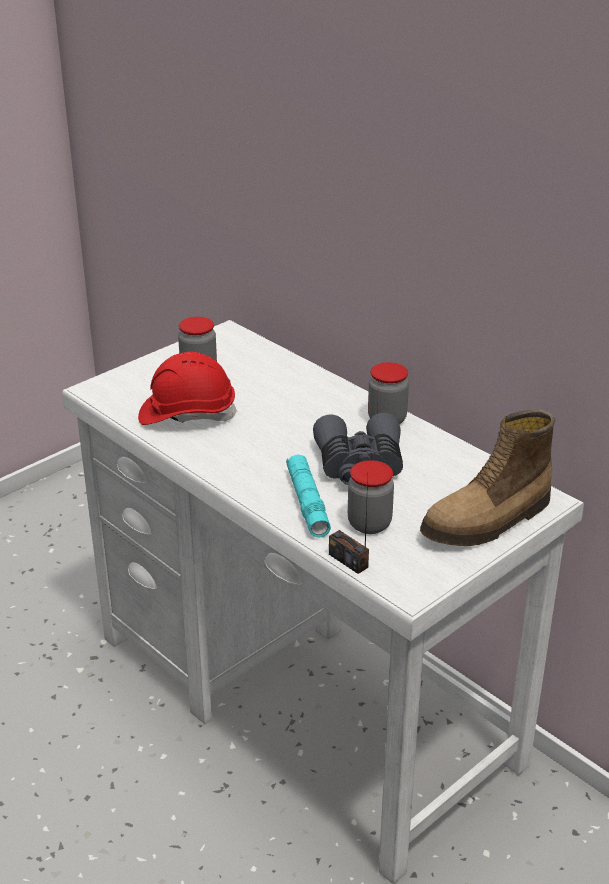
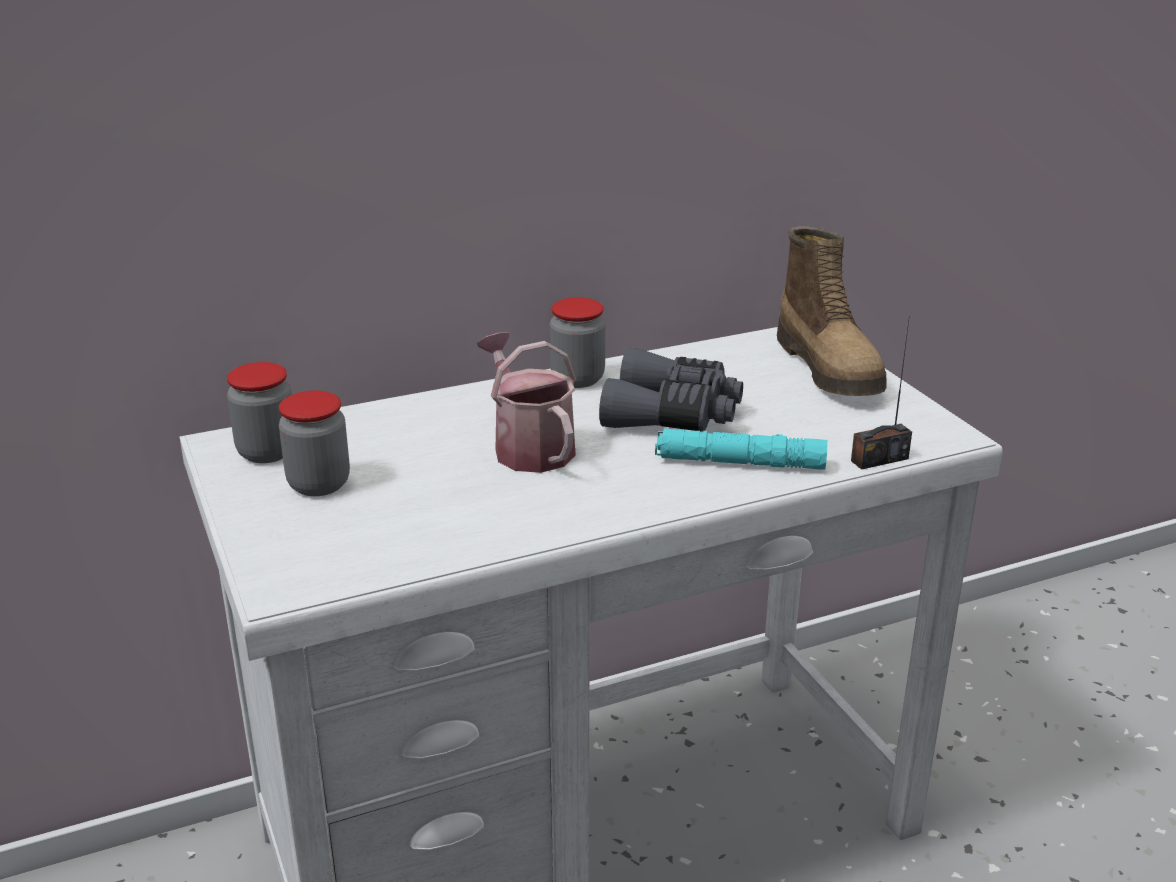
camera: 70 degrees left, 5 degrees down
red hard hat [138,352,237,425] -> none
jar [348,460,394,534] -> jar moved to [227,362,292,463]
none -> watering can [477,332,576,473]

